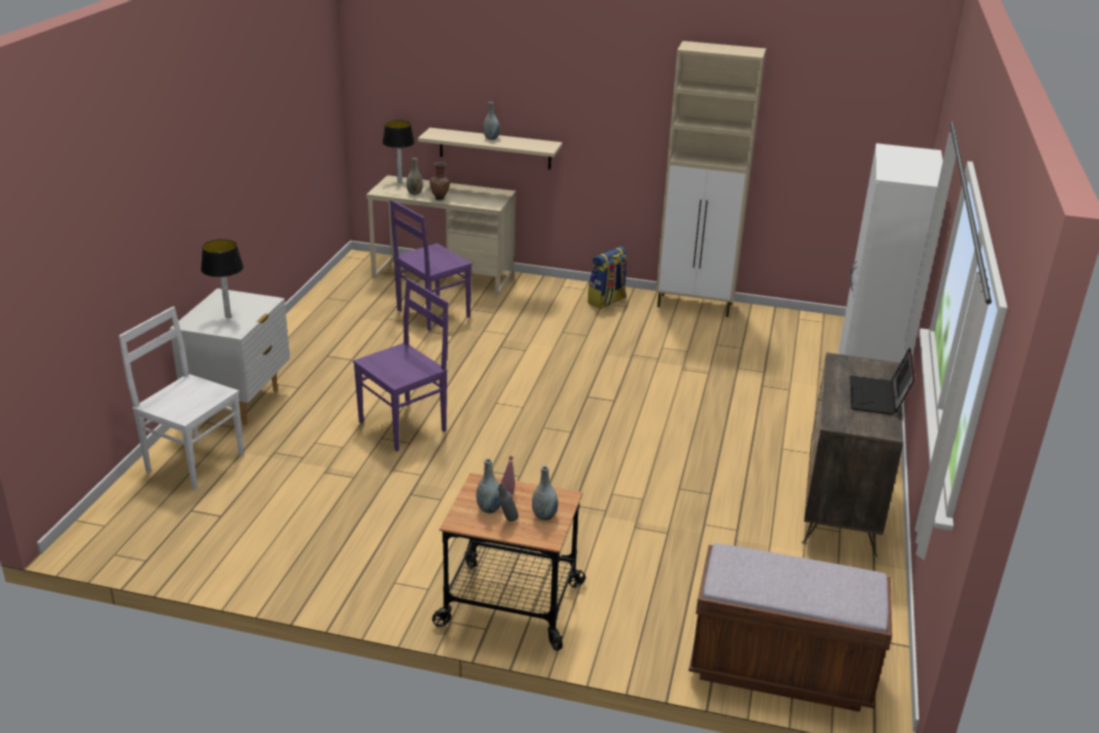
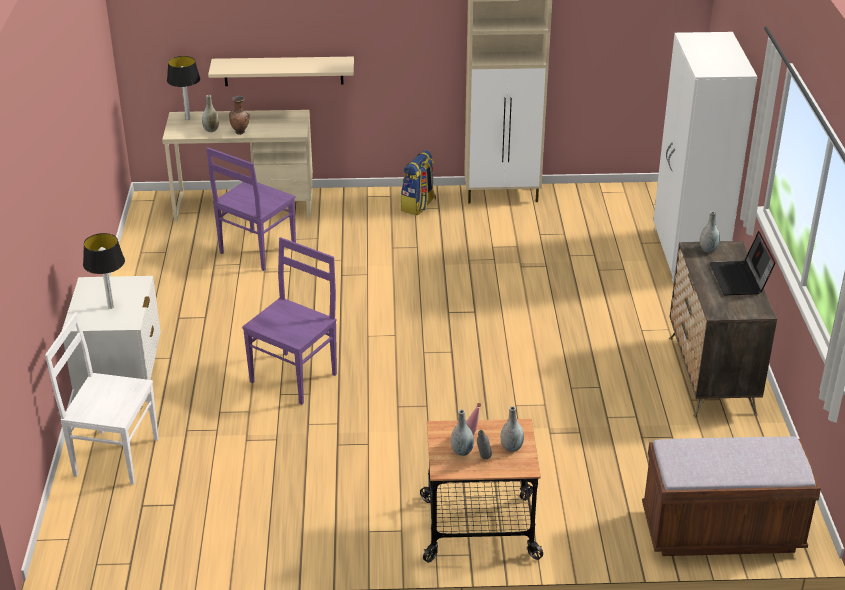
camera: 15 degrees left, 5 degrees up
grey vase [483,102,500,140] -> grey vase moved to [700,211,720,253]

